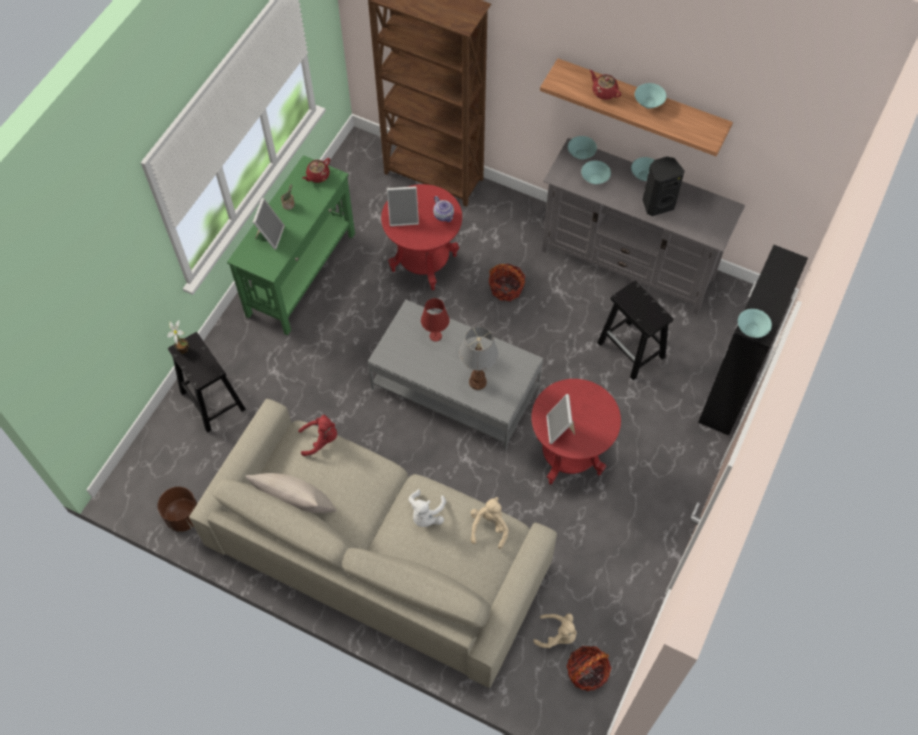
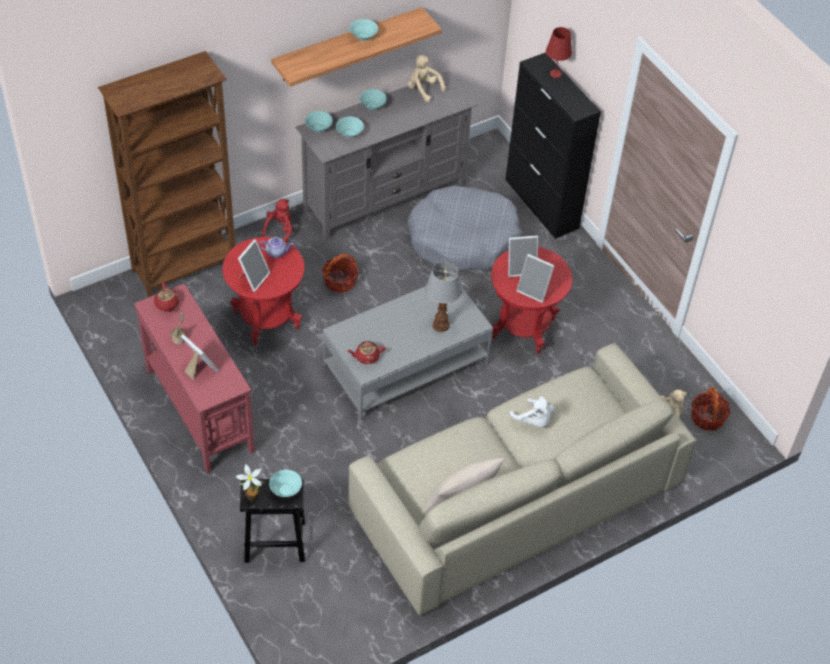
camera: 60 degrees left, 10 degrees down
brown planter [158,487,197,532] -> none
green console table [227,155,355,336] -> red console table [134,284,255,473]
red plush toy [298,415,337,456] -> red plush toy moved to [262,199,292,241]
red table lamp [421,298,449,342] -> red table lamp moved to [546,27,572,78]
beige plush toy [471,497,509,549] -> beige plush toy moved to [408,55,446,102]
red teapot [590,70,621,100] -> red teapot moved to [347,341,386,364]
black stool [597,281,673,380] -> grey dog bed [407,185,522,270]
black speaker [643,157,684,216] -> none
turquoise bowl [738,309,772,338] -> turquoise bowl moved to [269,470,302,497]
none -> picture frame [508,235,538,277]

